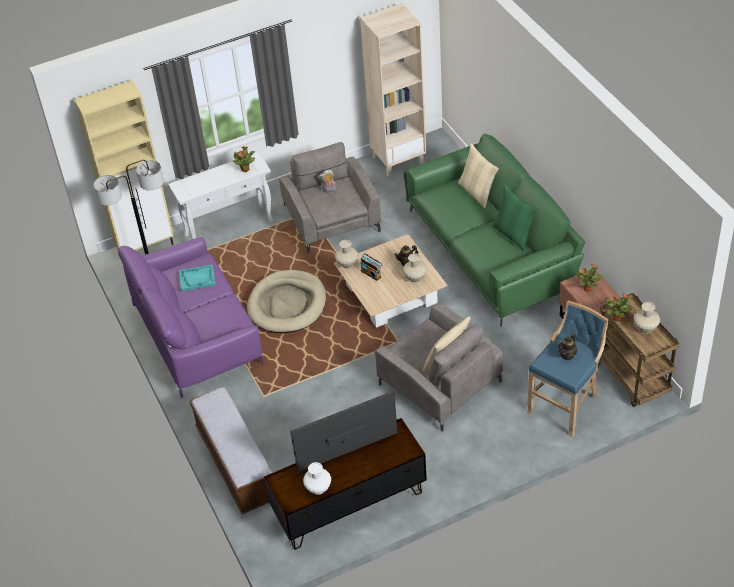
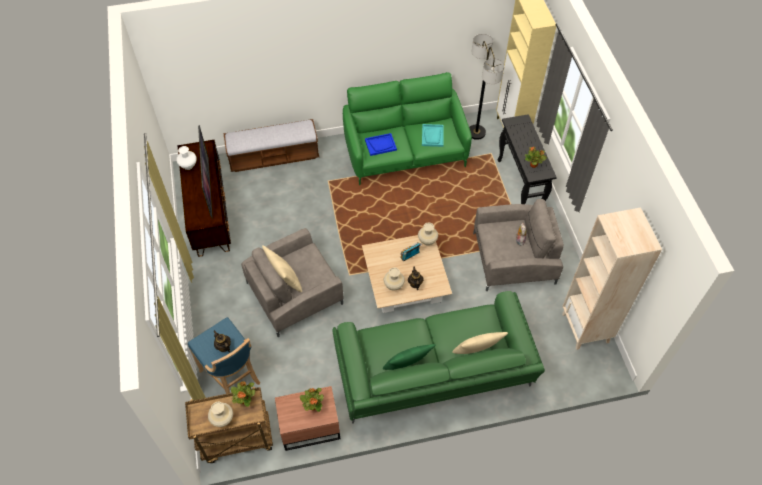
camera: 100 degrees right, 10 degrees up
purple sofa [118,237,264,398] -> green sofa [343,72,472,185]
white console table [168,152,274,239] -> black console table [498,114,557,204]
beige dog bed [247,270,326,334] -> none
none -> blue tray [365,133,397,156]

